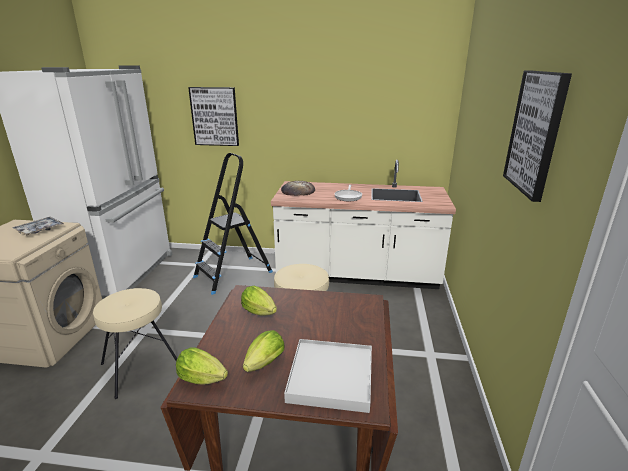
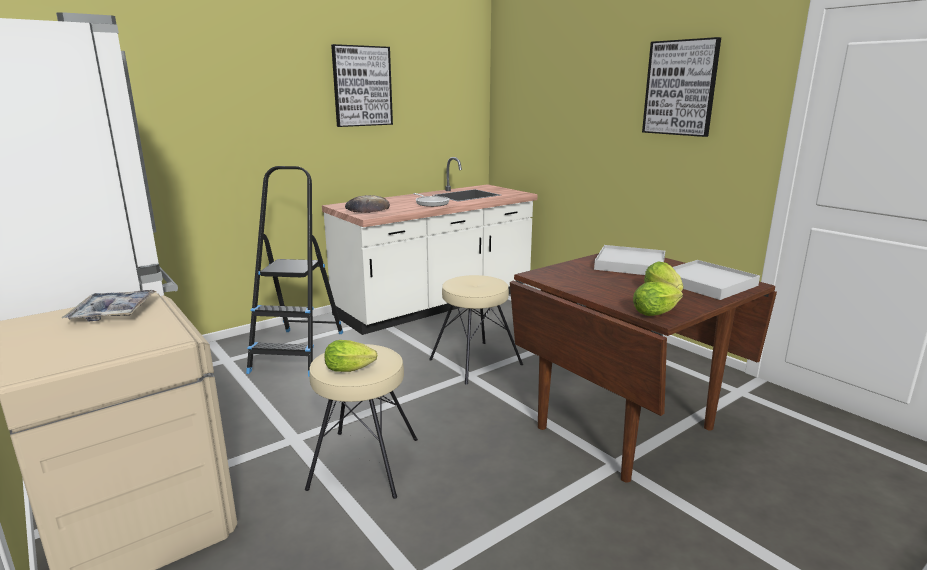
camera: 45 degrees left, 5 degrees down
picture [188,87,239,146] -> picture moved to [331,44,393,127]
lettuce [241,286,277,315] -> lettuce moved to [325,340,378,372]
none -> white tray [594,245,665,275]

